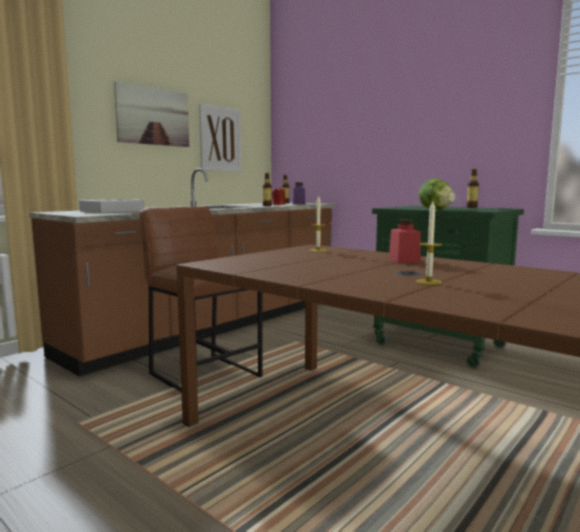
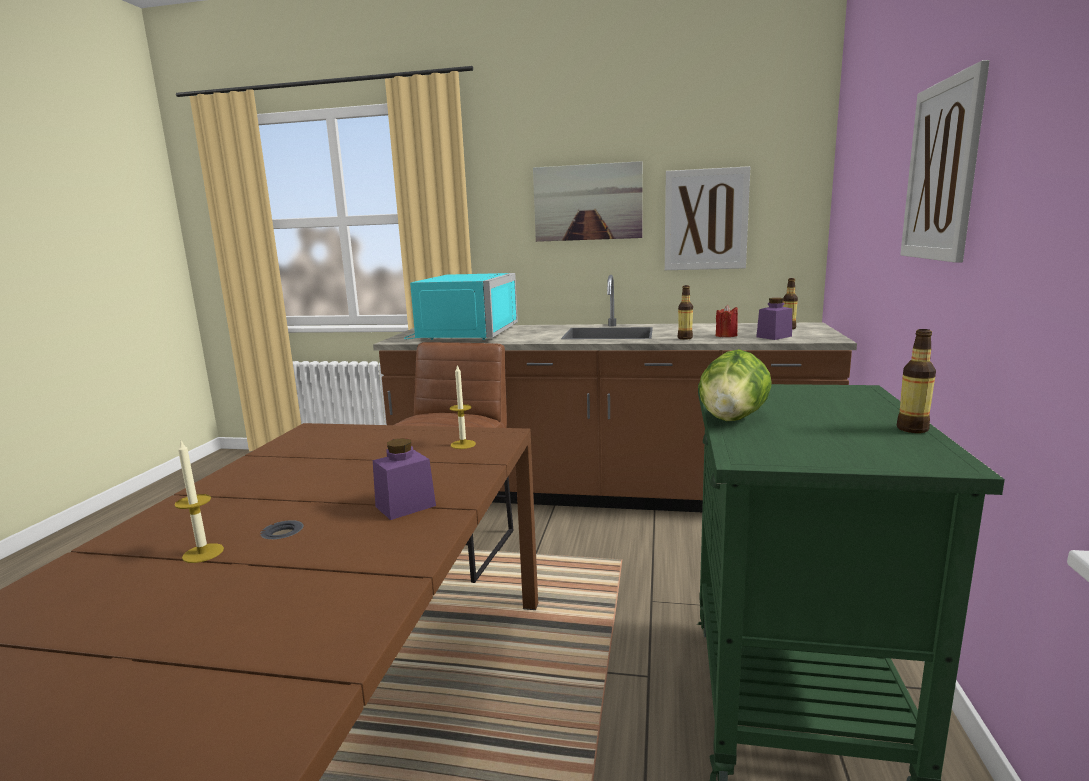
camera: 60 degrees right, 5 degrees up
grey tray [79,199,145,213] -> turquoise microwave [404,273,518,340]
red jar [389,219,421,263] -> purple jar [373,438,436,520]
none -> picture [900,60,990,263]

